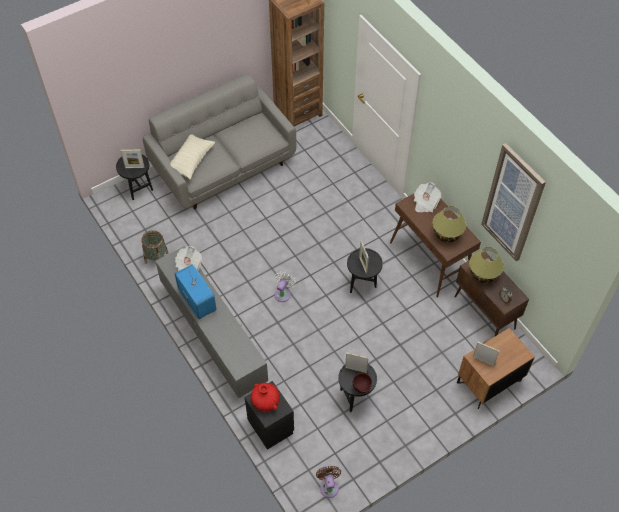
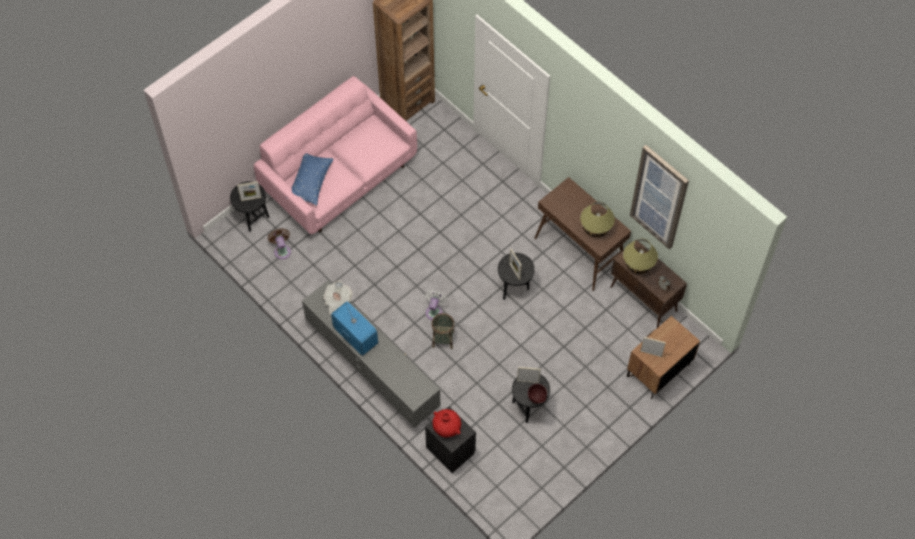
camera: 10 degrees left, 5 degrees up
basket [141,230,168,264] -> basket moved to [431,313,454,349]
grey sofa [143,73,296,209] -> pink sofa [254,76,417,234]
beige pillow [170,134,215,180] -> blue pillow [292,153,333,206]
brown fan [316,466,341,498] -> brown fan moved to [268,228,291,259]
newspaper [414,182,441,212] -> none

